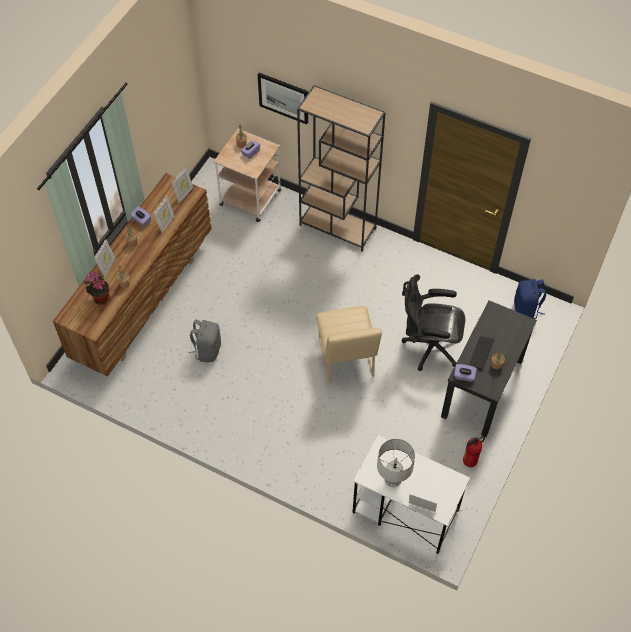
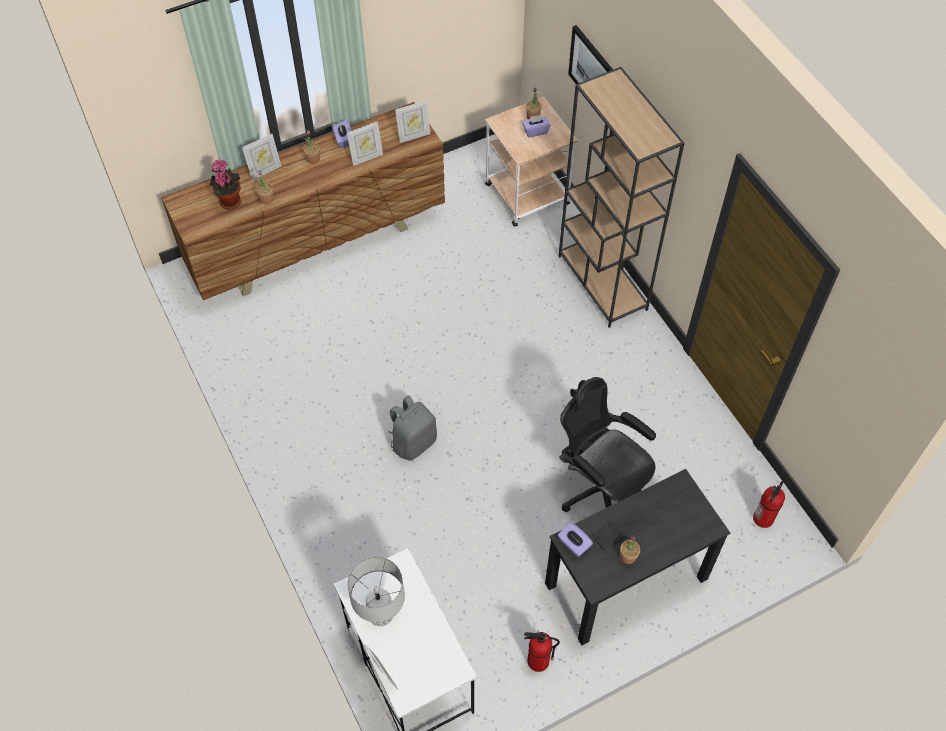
camera: 35 degrees right, 0 degrees up
grey backpack [188,320,221,363] -> grey backpack moved to [388,395,437,461]
beige chair [316,306,382,384] -> none
blue backpack [514,279,546,319] -> fire extinguisher [753,480,785,528]

